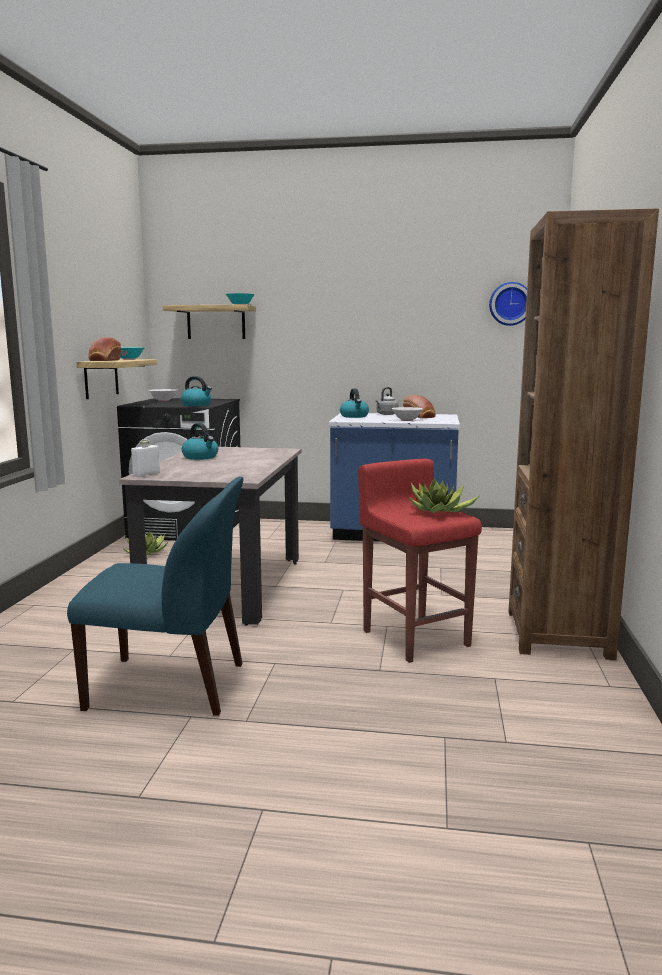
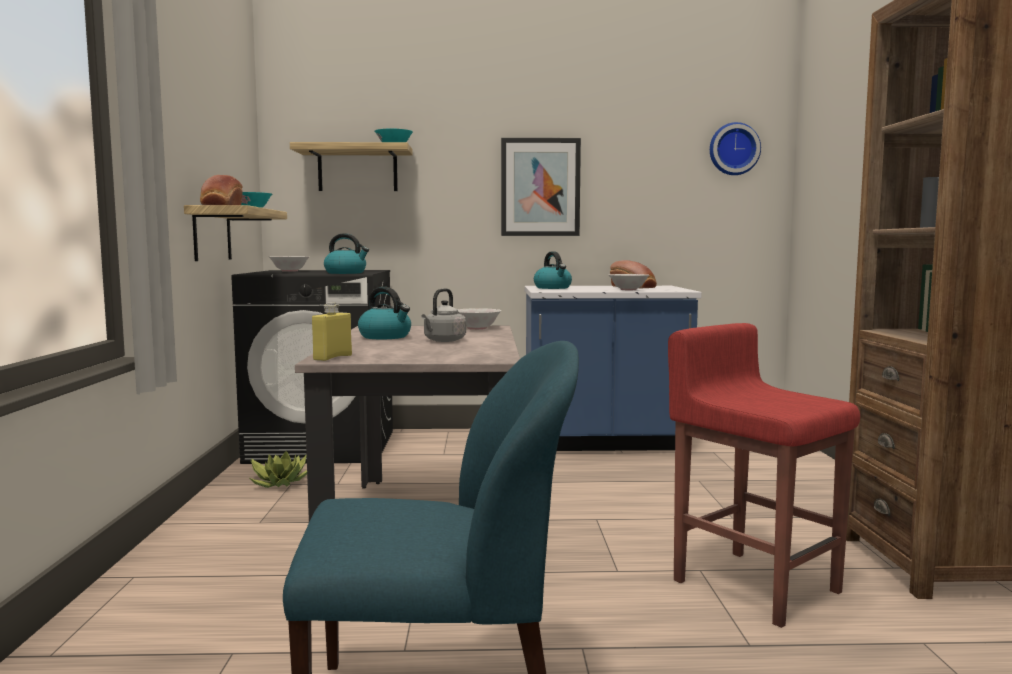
camera: 10 degrees left, 5 degrees down
white bottle [131,439,160,477] -> yellow bottle [312,302,352,361]
grey kettle [375,387,399,415] -> grey kettle moved to [421,288,466,342]
potted plant [409,478,480,514] -> none
none -> white bowl [457,308,501,330]
none -> picture [501,138,581,236]

